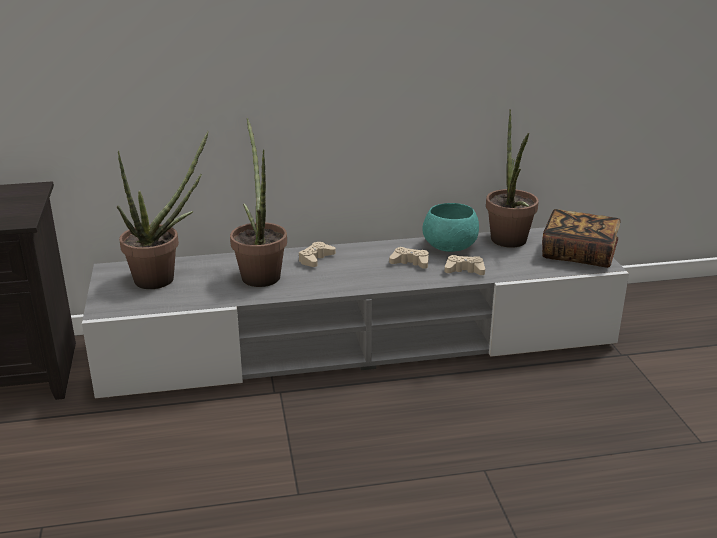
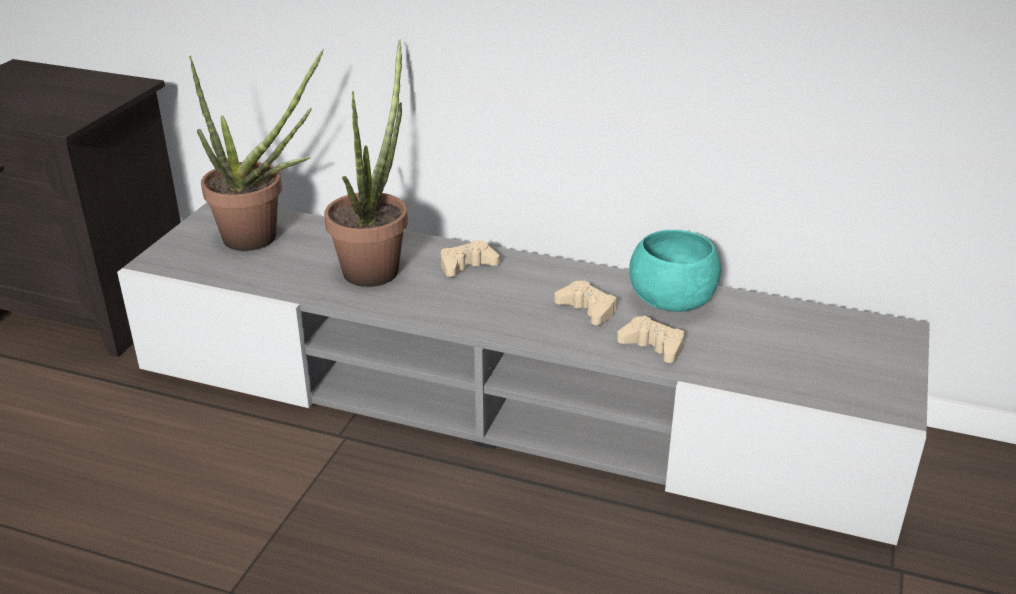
camera: 30 degrees right, 5 degrees up
potted plant [486,109,539,248] -> none
book [542,209,621,268] -> none

